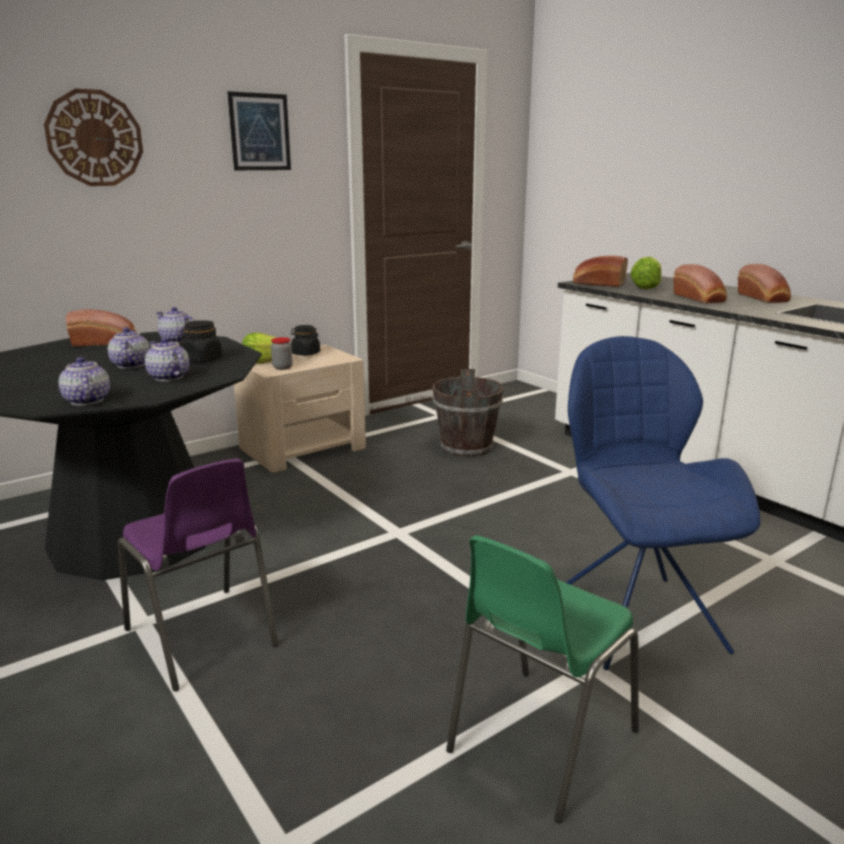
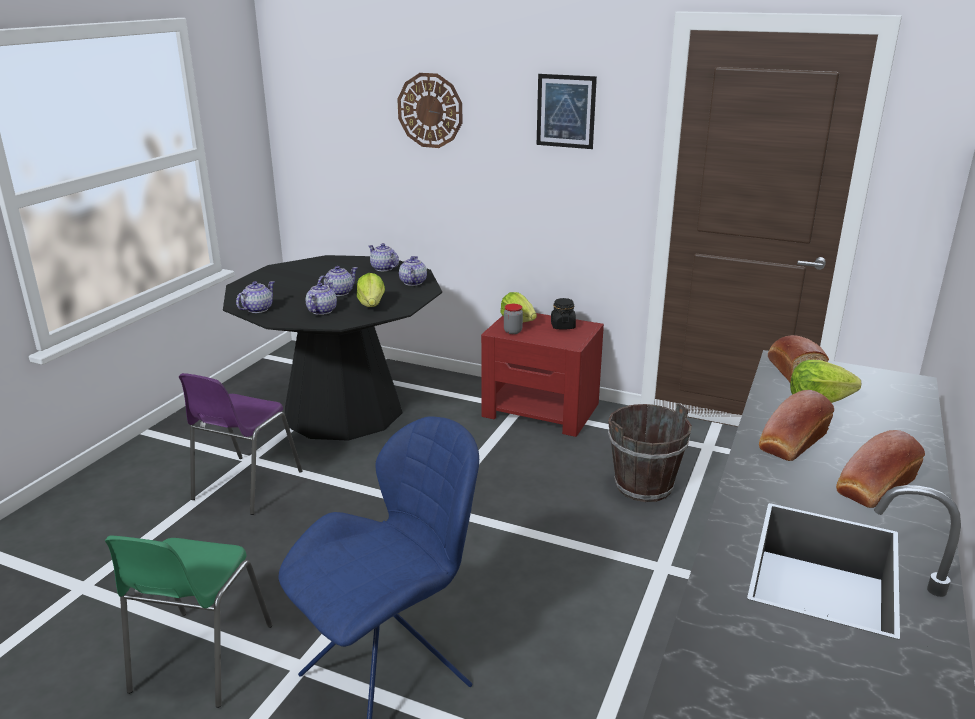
camera: 60 degrees right, 5 degrees up
bread [66,309,137,347] -> teapot [368,243,399,271]
black jar [181,320,222,362] -> lettuce [357,273,385,307]
beige nightstand [234,345,366,473] -> red nightstand [481,313,604,437]
green chair [446,535,639,824] -> green chair turned 90 degrees counterclockwise [105,536,273,708]

